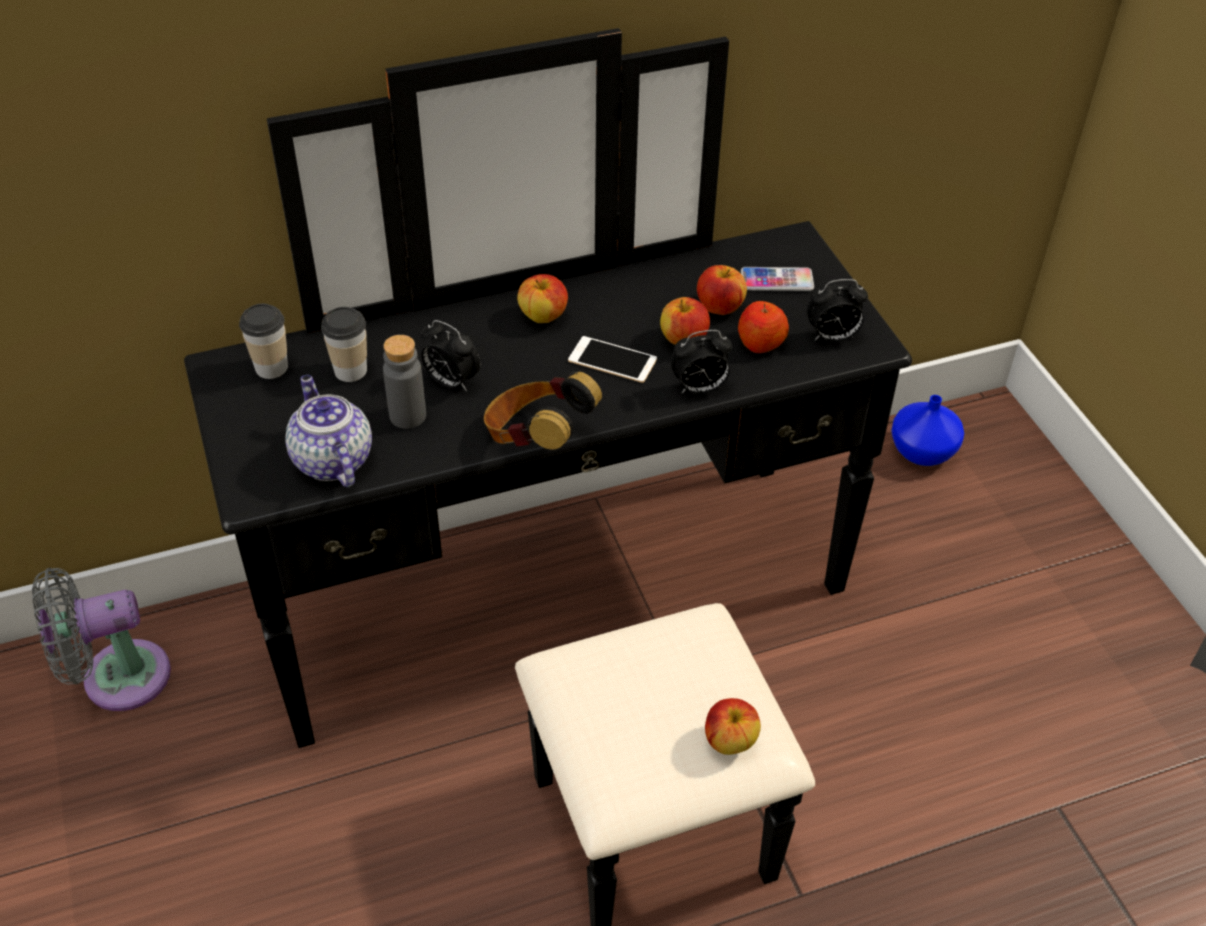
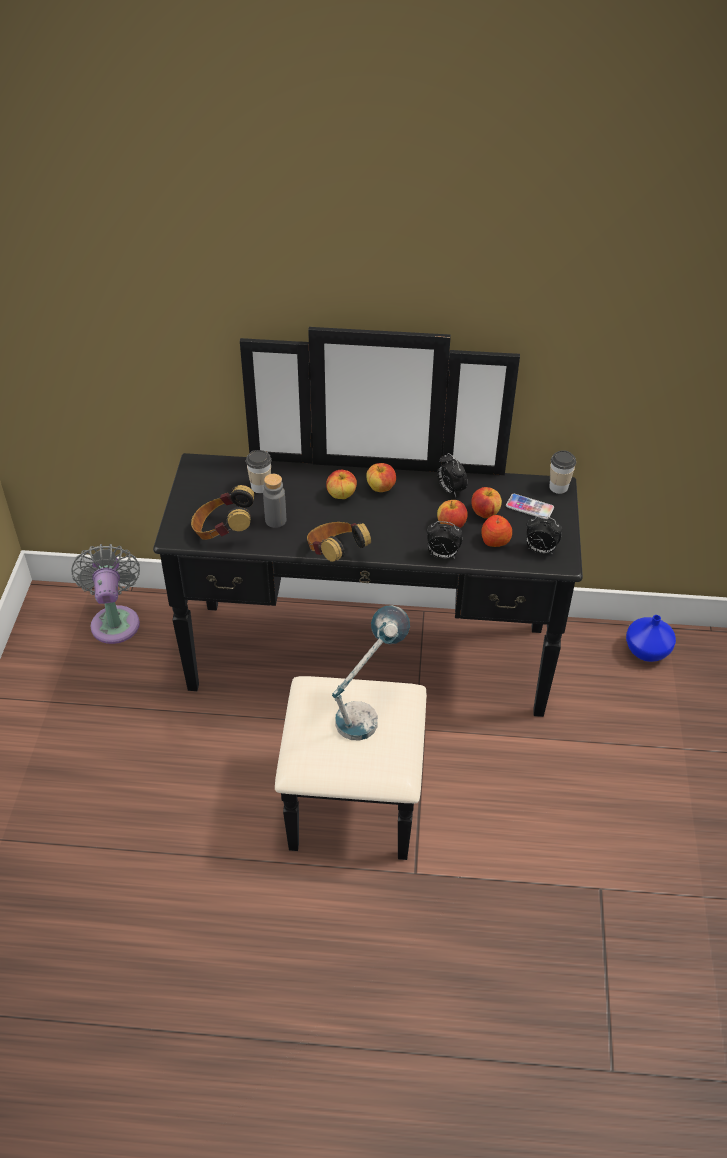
camera: 25 degrees right, 0 degrees up
grey fan [32,568,171,711] -> grey fan turned 75 degrees clockwise [71,544,140,644]
cup [239,304,288,379] -> cup moved to [549,450,576,494]
teapot [285,375,372,487] -> headphones [191,485,254,540]
alarm clock [421,320,481,391] -> alarm clock moved to [437,453,468,497]
phone [568,336,657,383] -> none
apple [705,698,761,755] -> apple moved to [326,470,357,499]
none -> table lamp [332,605,410,741]

